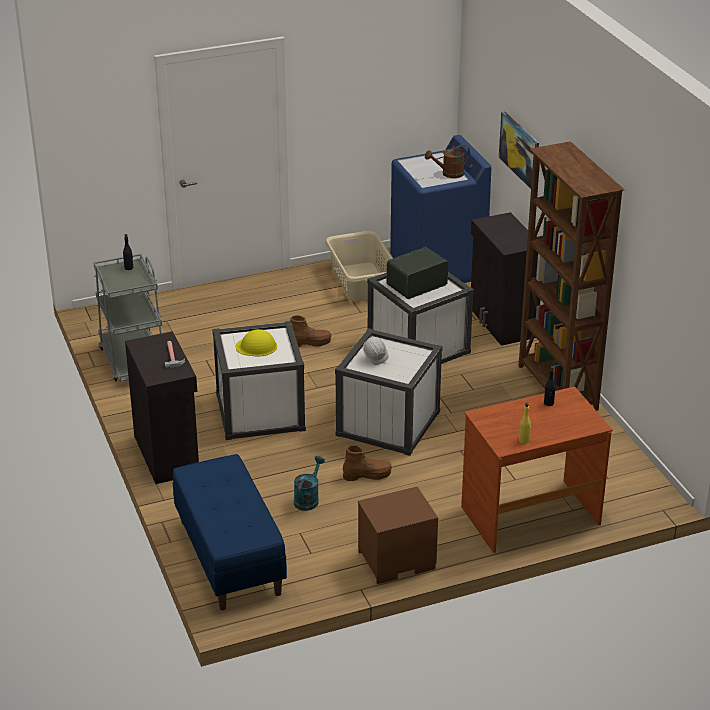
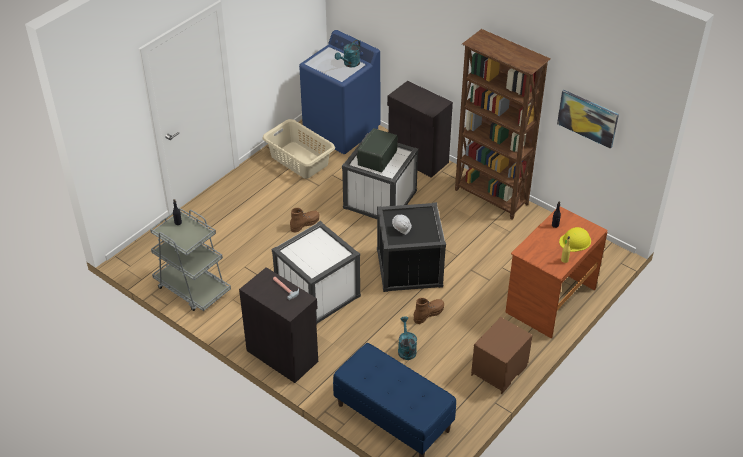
camera: 30 degrees left, 10 degrees up
yellow hard hat [235,329,277,356] -> yellow hard hat moved to [559,227,591,252]
white storage box [335,328,443,456] -> black storage box [377,202,446,292]
brown watering can [425,144,470,178] -> turquoise watering can [335,40,360,67]
picture [499,111,539,189] -> picture moved to [557,90,619,149]

